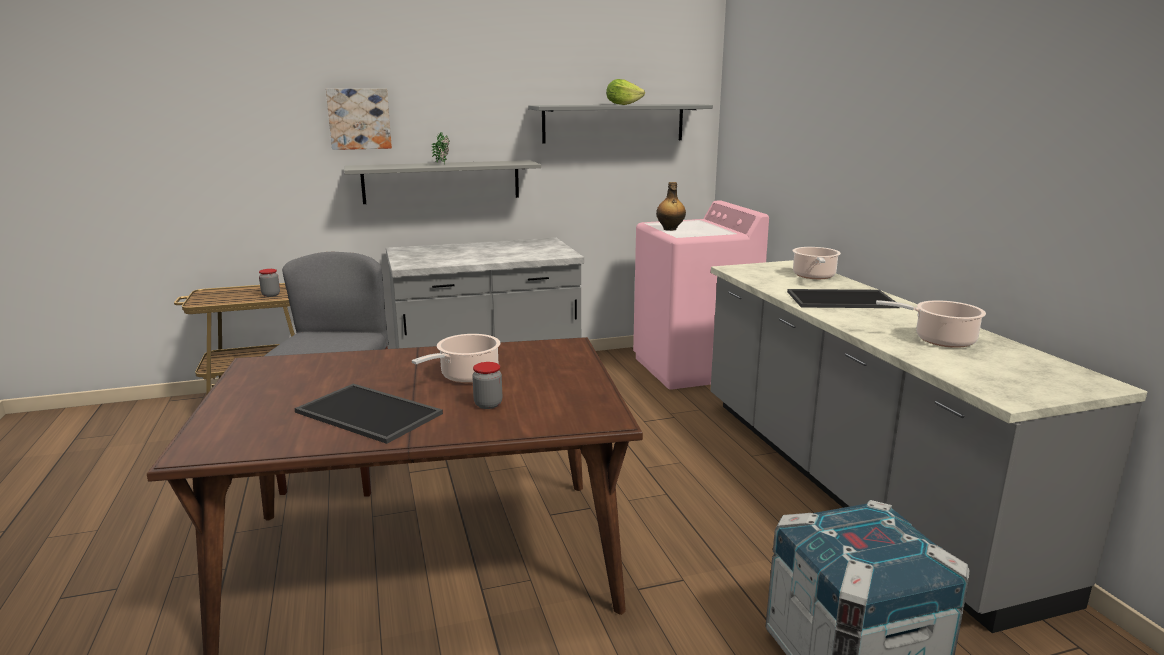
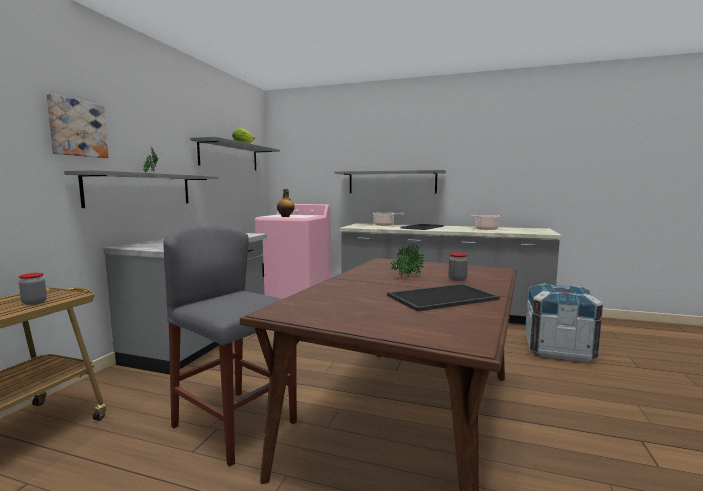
camera: 55 degrees left, 10 degrees down
cooking pot [412,334,500,383] -> potted plant [391,243,424,278]
none -> grey shelf [335,170,446,193]

